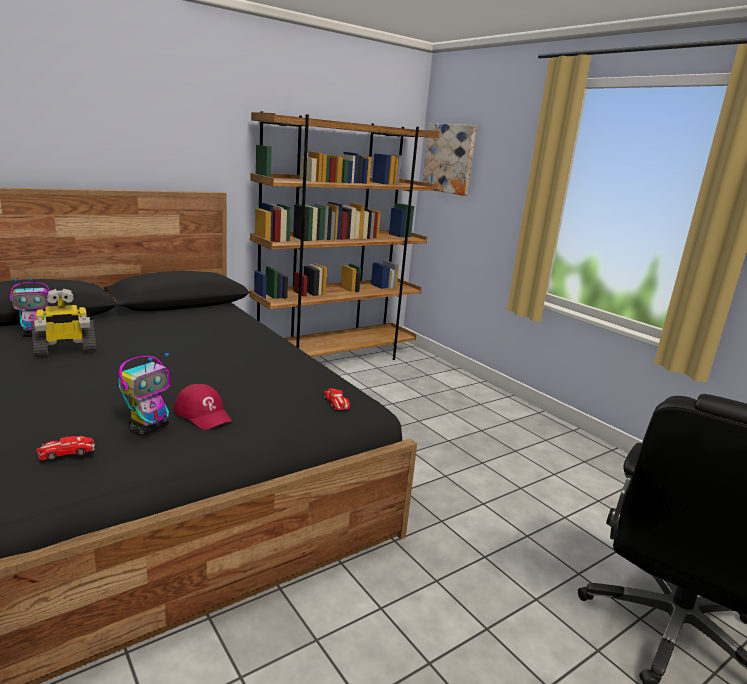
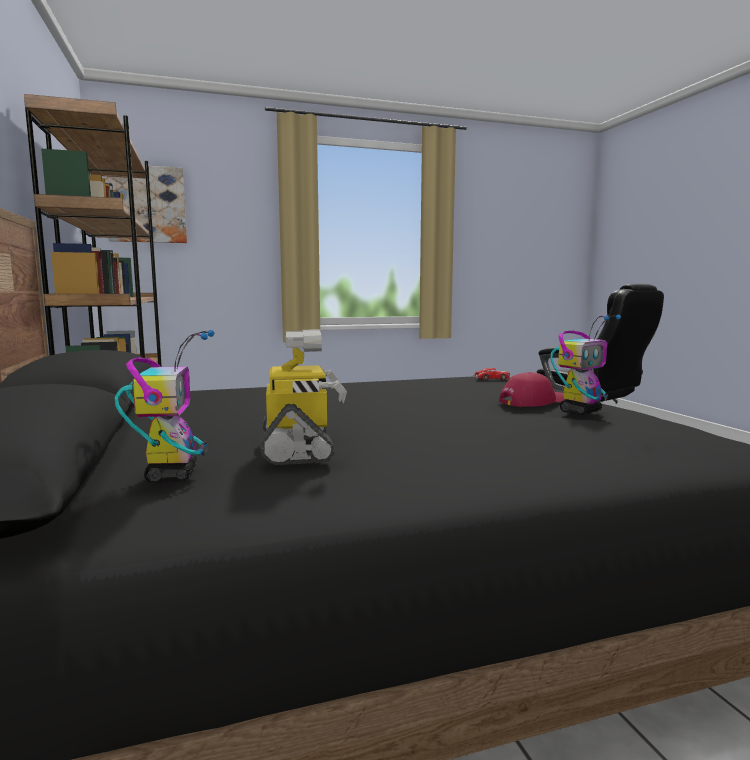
camera: 70 degrees left, 10 degrees down
toy car [36,436,95,460] -> none
toy robot [118,352,171,435] -> toy robot turned 90 degrees clockwise [551,315,621,415]

